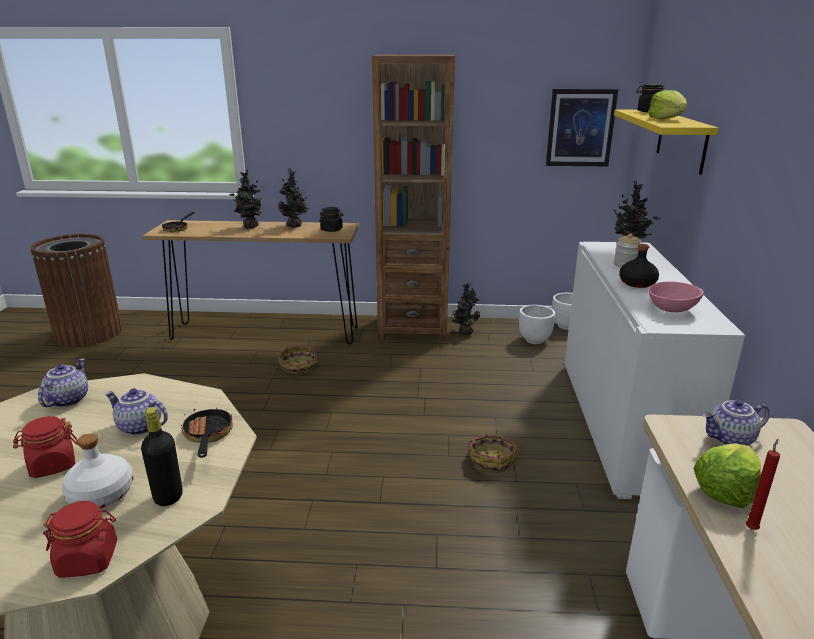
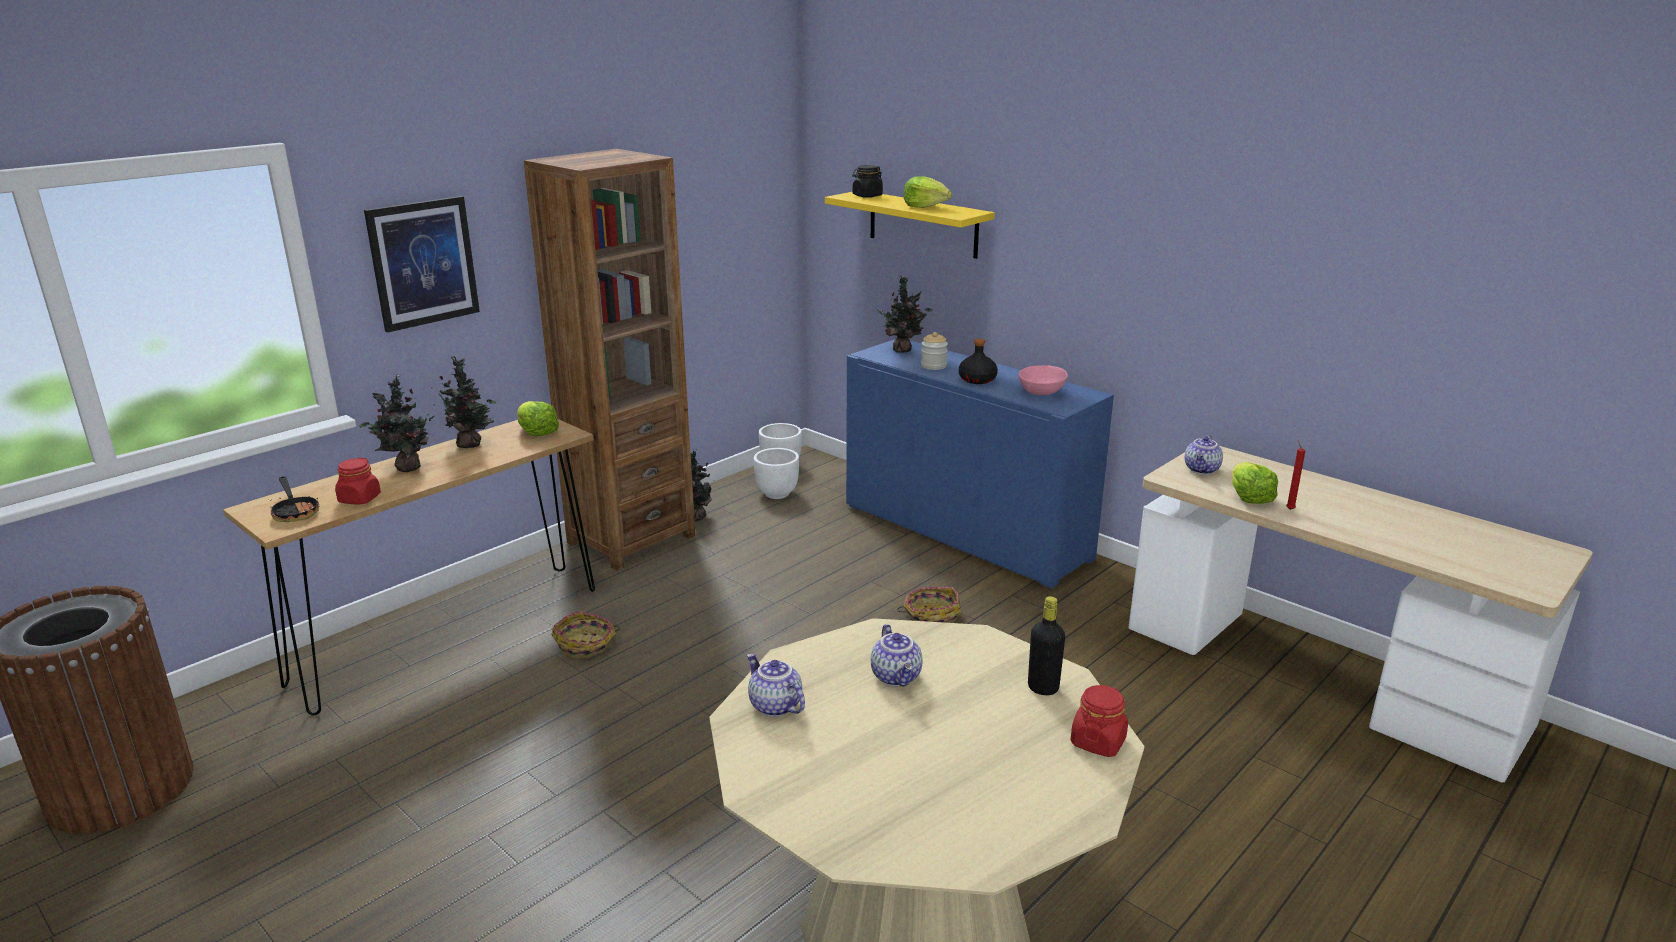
camera: 50 degrees left, 0 degrees up
red jar [13,416,78,478] -> red jar moved to [335,458,381,504]
white bottle [62,434,133,508] -> none
teapot [105,388,168,435] -> teapot turned 75 degrees counterclockwise [871,624,923,687]
frying pan [181,408,233,458] -> none
black jar [320,207,343,232] -> lettuce [517,401,559,437]
picture [546,89,618,166] -> picture moved to [364,196,480,333]
white cabinet [565,242,745,499] -> blue cabinet [846,339,1114,589]

